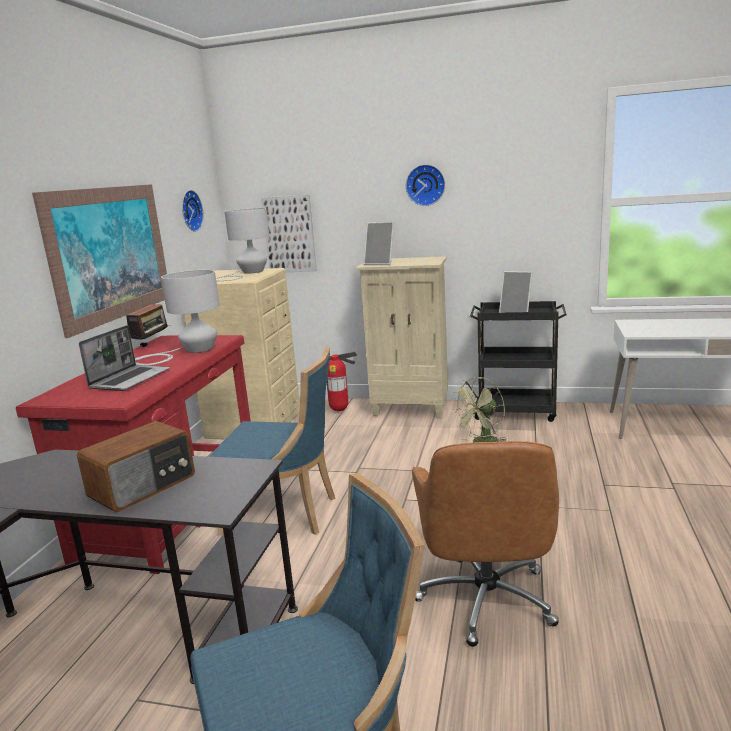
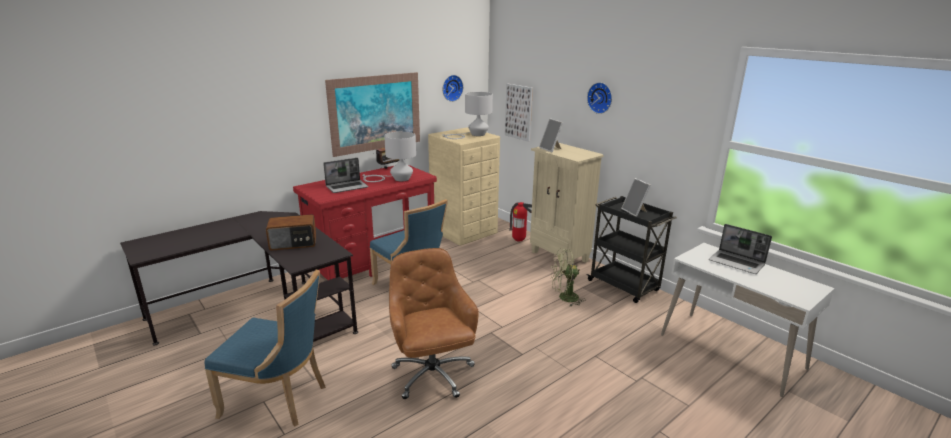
camera: 35 degrees right, 5 degrees up
brown office chair [412,441,559,647] -> brown office chair turned 120 degrees clockwise [389,248,479,399]
none -> laptop [709,224,772,274]

